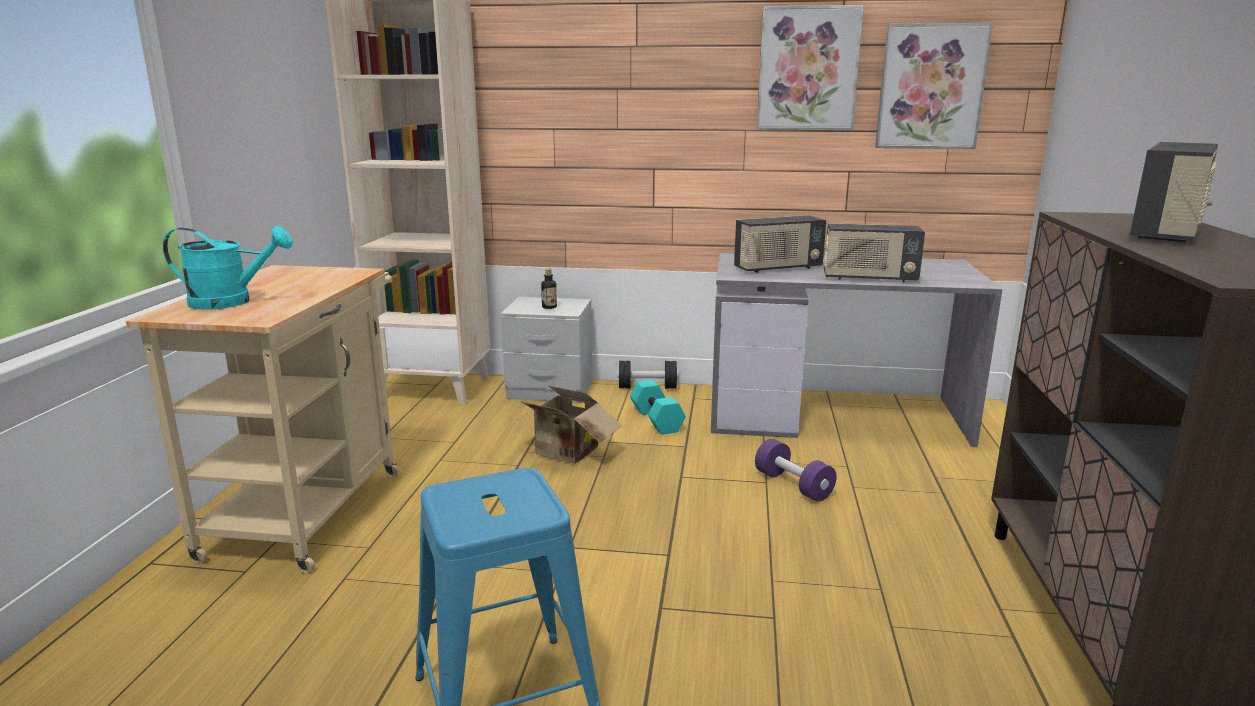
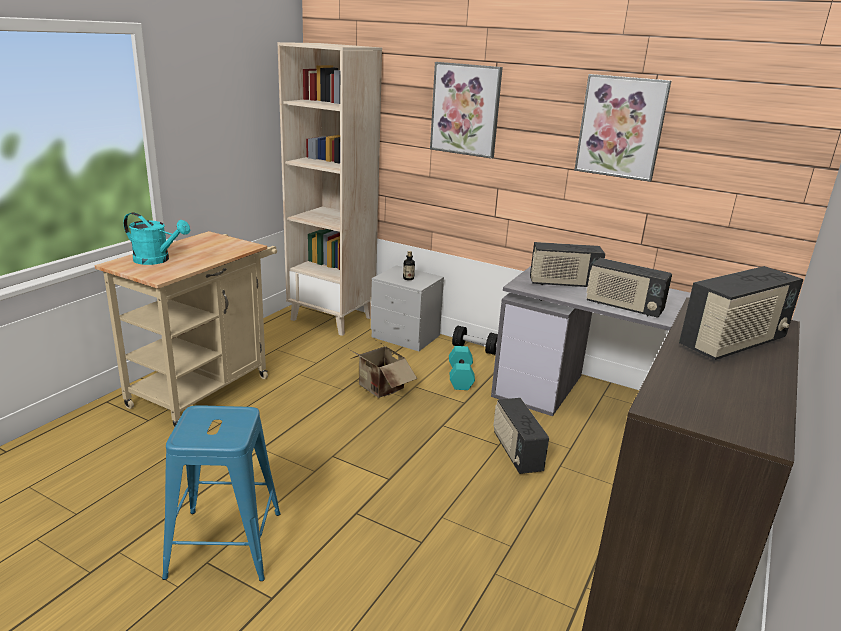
camera: 20 degrees right, 5 degrees up
purple dumbbell [755,439,837,502] -> radio [493,398,549,474]
picture [875,23,993,149] -> picture moved to [430,62,503,158]

